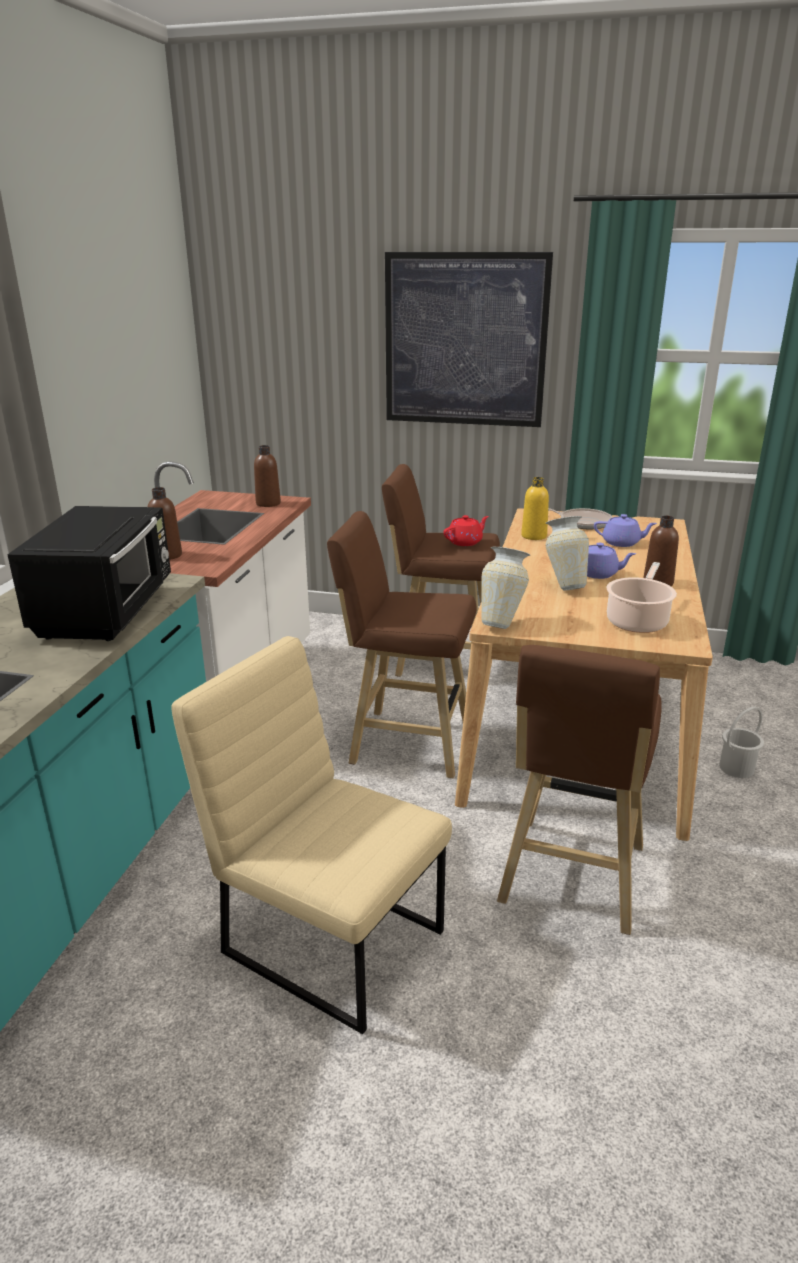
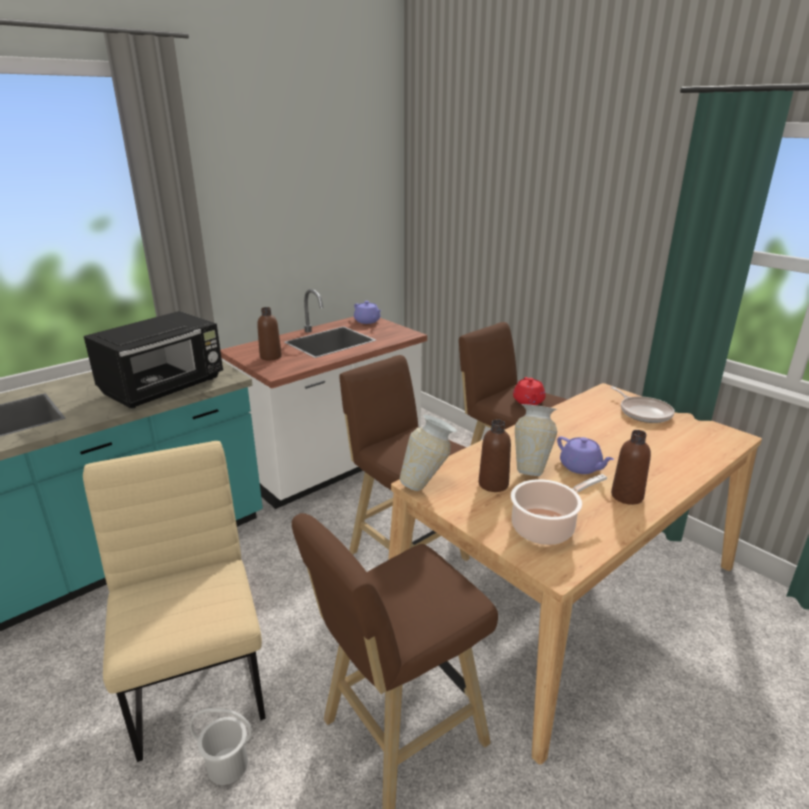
camera: 35 degrees right, 0 degrees up
brown bottle [254,445,281,507] -> brown bottle moved to [479,419,511,492]
picture [385,252,553,427] -> none
red teapot [444,515,489,546] -> red teapot turned 90 degrees clockwise [513,377,546,405]
yellow bottle [521,477,549,540] -> none
purple teapot [594,514,657,547] -> purple teapot moved to [354,301,382,324]
white bucket [719,706,764,778] -> white bucket moved to [189,708,252,785]

